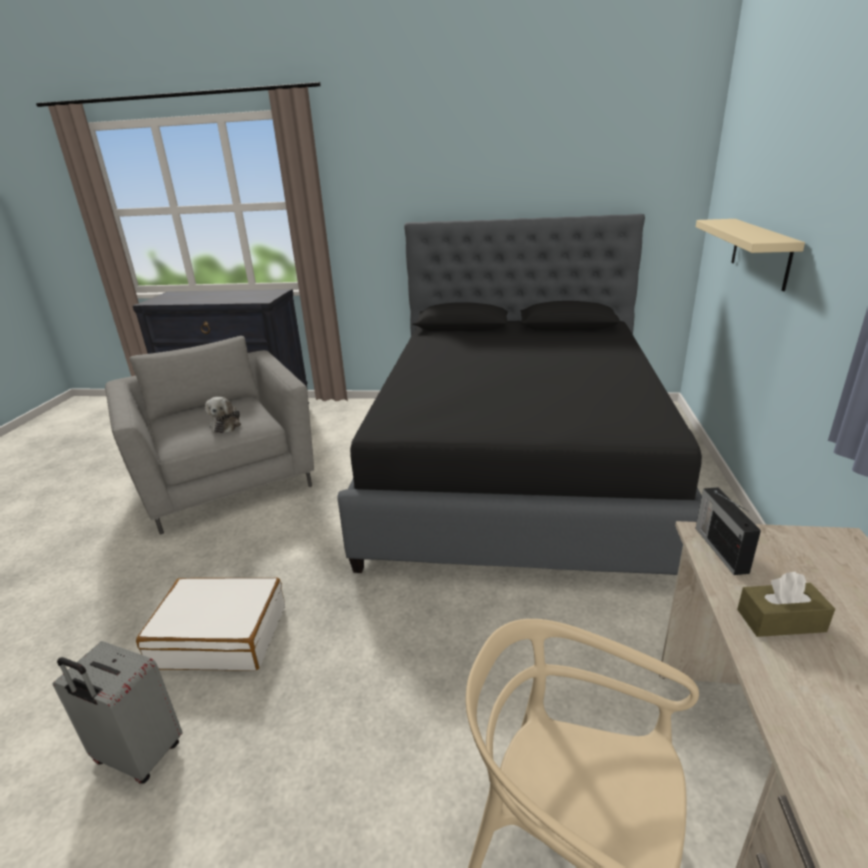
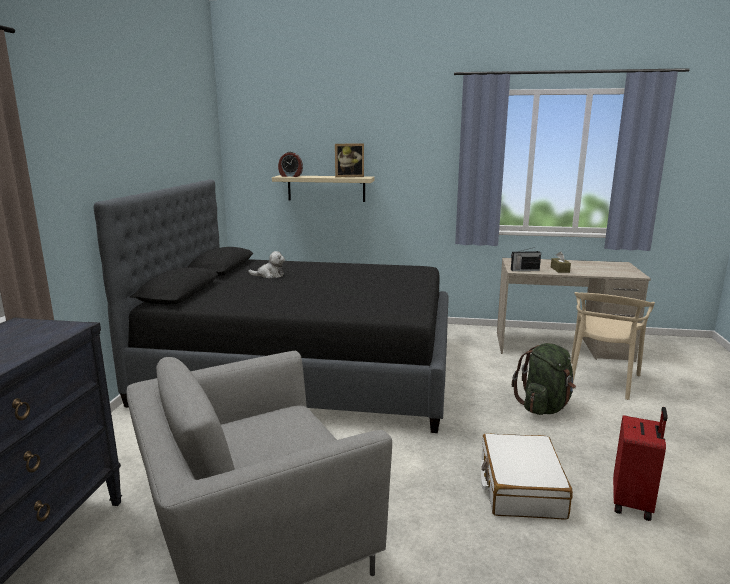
camera: 90 degrees left, 10 degrees down
grey suitcase [52,641,183,784] -> red suitcase [613,407,668,521]
plush toy [205,397,241,433] -> plush toy moved to [248,251,285,278]
none -> alarm clock [278,152,303,177]
none -> picture frame [335,144,364,177]
none -> green backpack [512,343,576,415]

